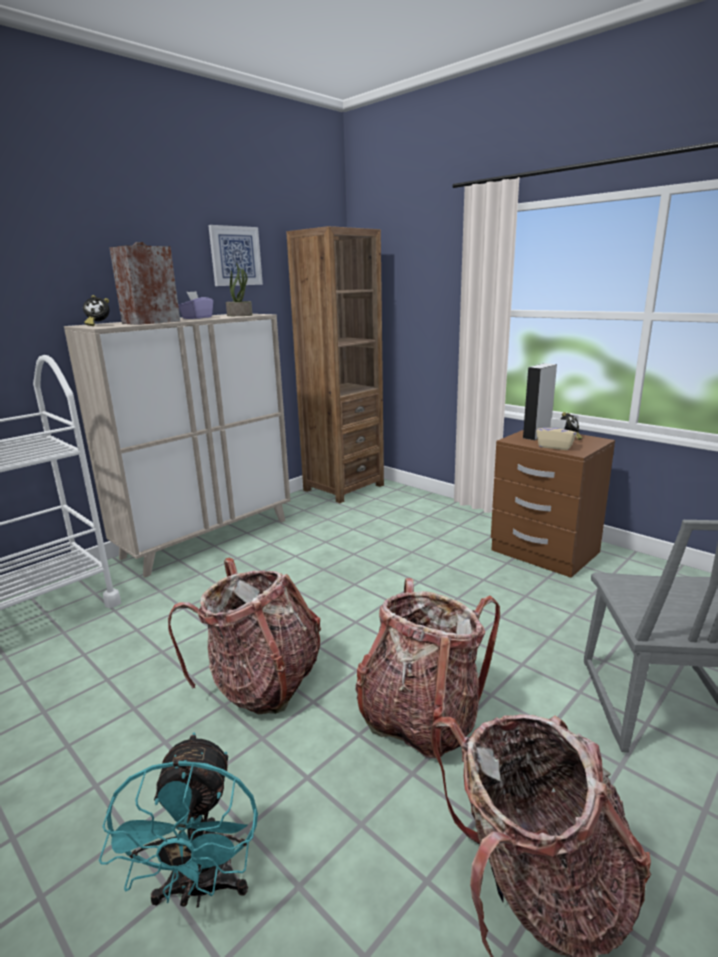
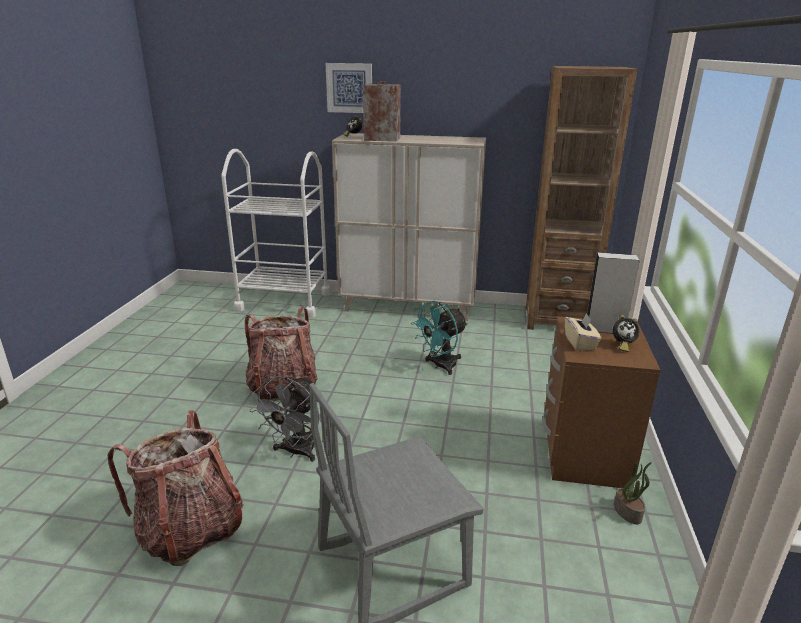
camera: 55 degrees right, 5 degrees up
turquoise fan [99,732,258,908] -> turquoise fan moved to [411,301,468,375]
purple tissue box [178,291,213,319] -> none
picture [208,225,263,286] -> picture moved to [326,63,372,113]
potted plant [226,263,253,316] -> potted plant moved to [614,462,652,524]
backpack [355,578,500,759] -> grey fan [250,376,321,462]

